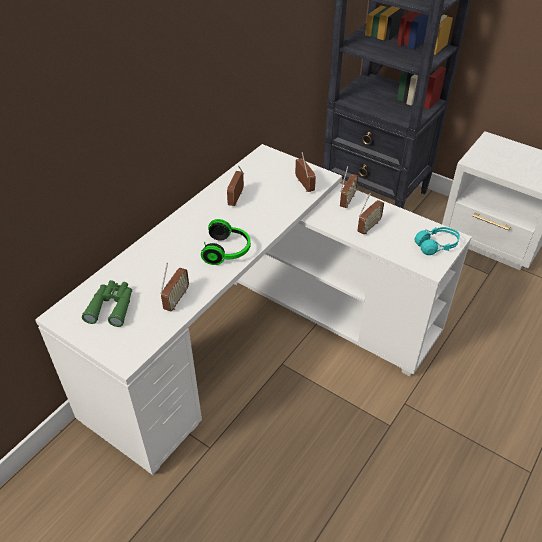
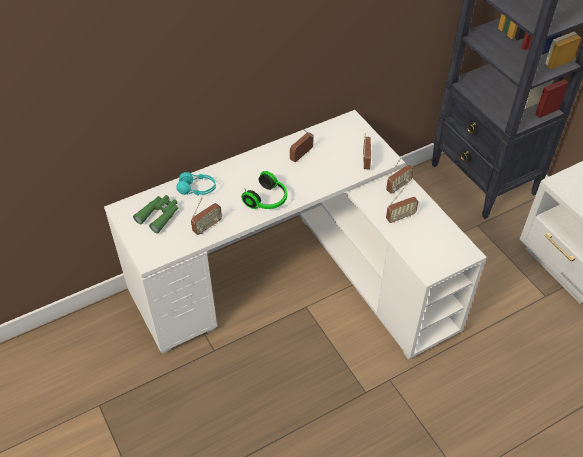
camera: 25 degrees right, 5 degrees up
turquoise headphones [415,227,460,255] -> turquoise headphones moved to [176,172,216,196]

